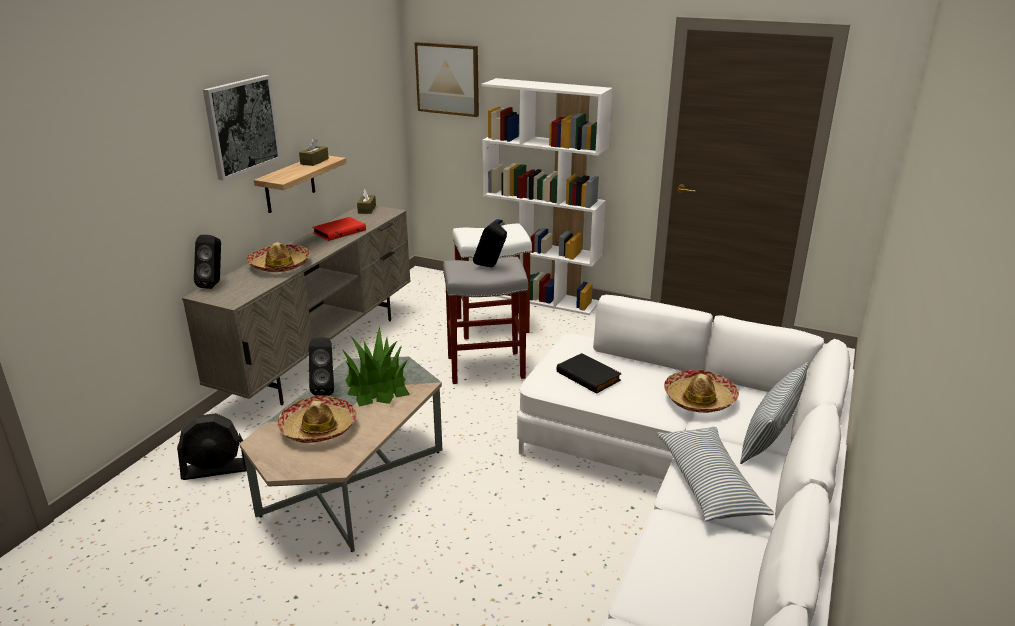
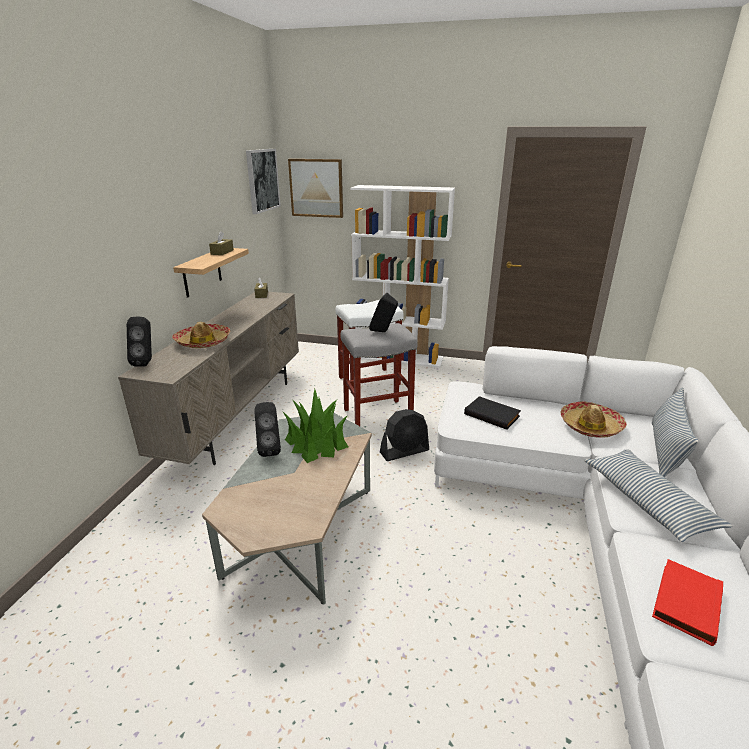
camera: 10 degrees left, 0 degrees up
black fan [177,413,247,480] -> black fan moved to [380,409,429,461]
picture [203,75,281,180] -> picture moved to [246,149,281,214]
hat [277,395,357,443] -> none
red book [312,217,366,241] -> red book moved to [652,559,723,646]

